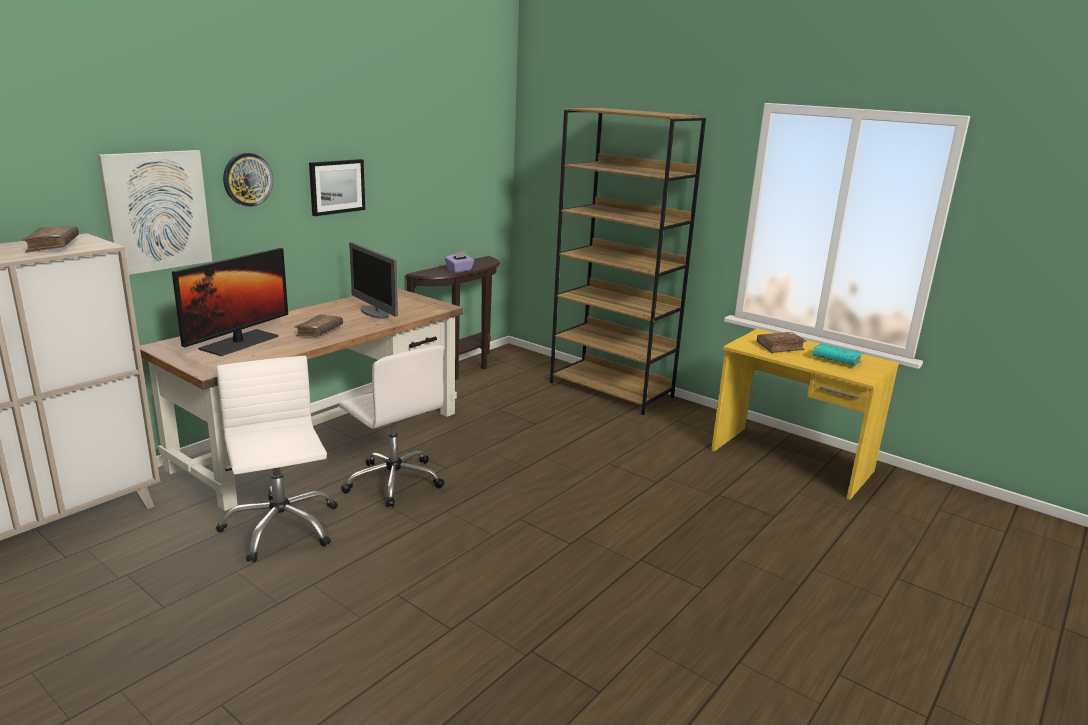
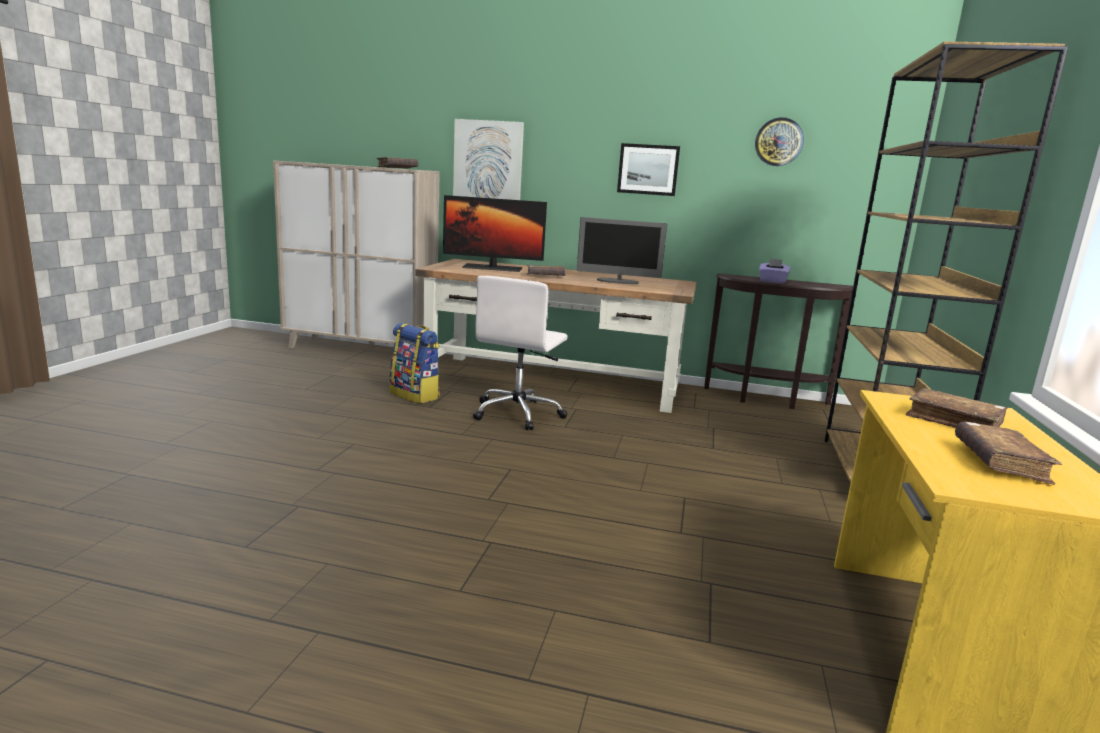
camera: 65 degrees right, 5 degrees down
white office chair [216,356,338,562] -> backpack [390,323,440,404]
wall clock [223,153,273,207] -> wall clock moved to [755,117,804,166]
monitor [349,242,398,319] -> monitor turned 105 degrees counterclockwise [577,217,667,284]
turquoise book [813,343,863,366] -> brown book [955,422,1062,485]

